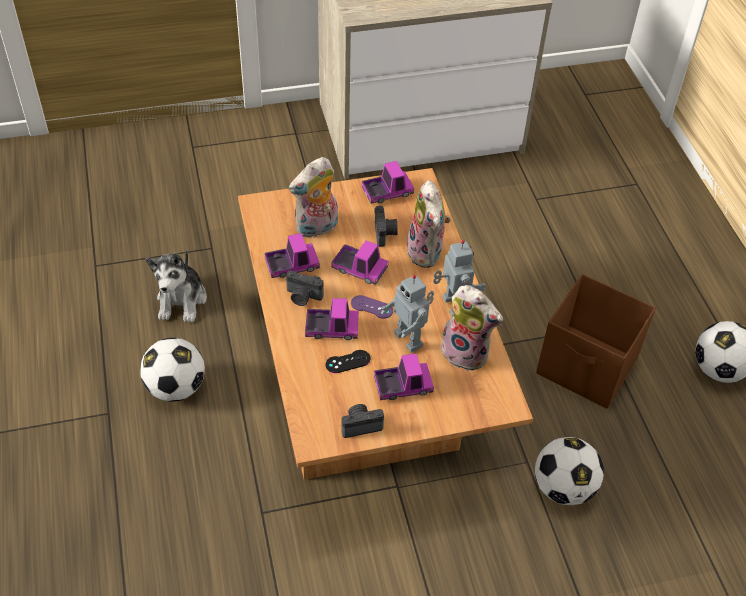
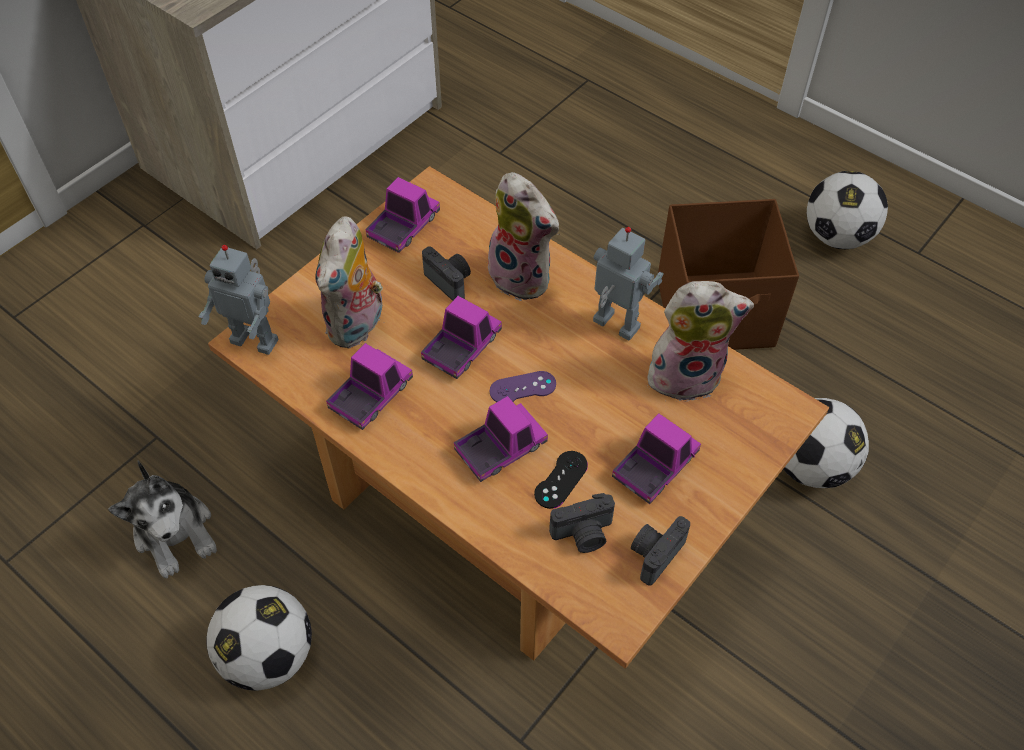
camera: 35 degrees left, 5 degrees up
camera [286,271,324,306] -> camera moved to [549,493,615,553]
toy truck [332,240,388,285] -> toy truck turned 45 degrees counterclockwise [421,296,502,379]
toy robot [381,275,434,353] -> toy robot moved to [199,245,279,355]

